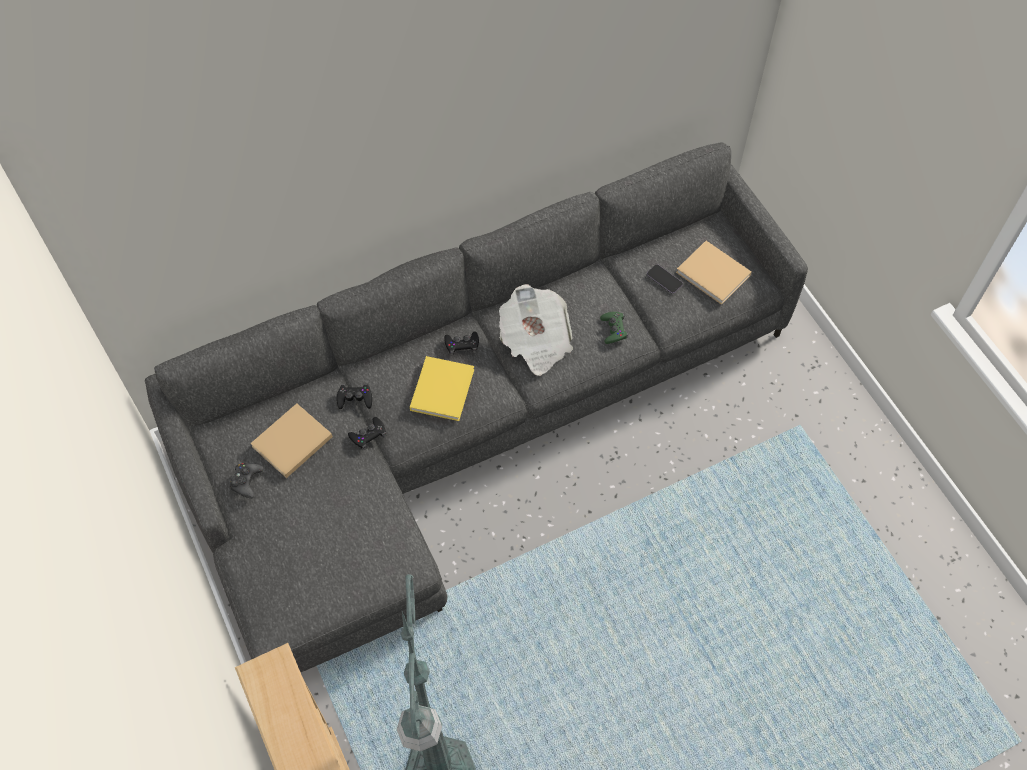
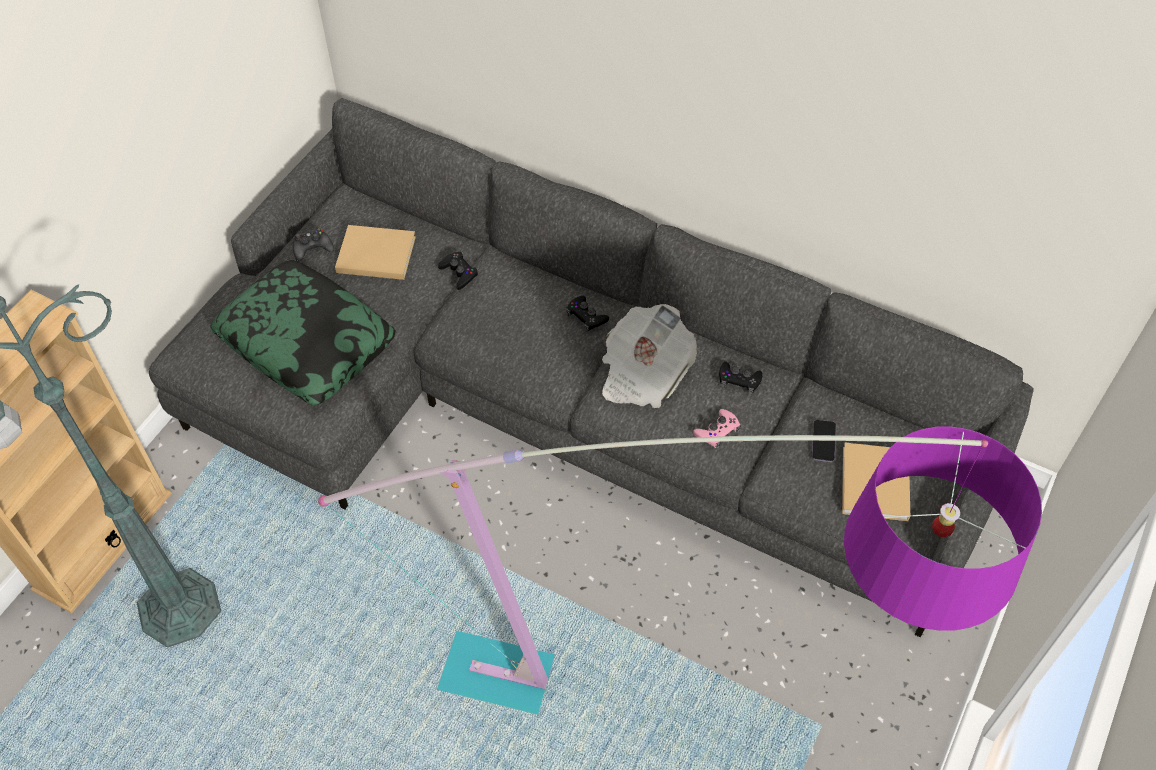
camera: 55 degrees right, 5 degrees down
black game controller [348,417,386,450] -> black game controller moved to [719,362,763,395]
yellow book [410,356,474,421] -> none
green game controller [600,312,628,344] -> pink game controller [693,409,741,449]
none -> pillow [210,260,396,405]
none -> floor lamp [318,426,1042,715]

